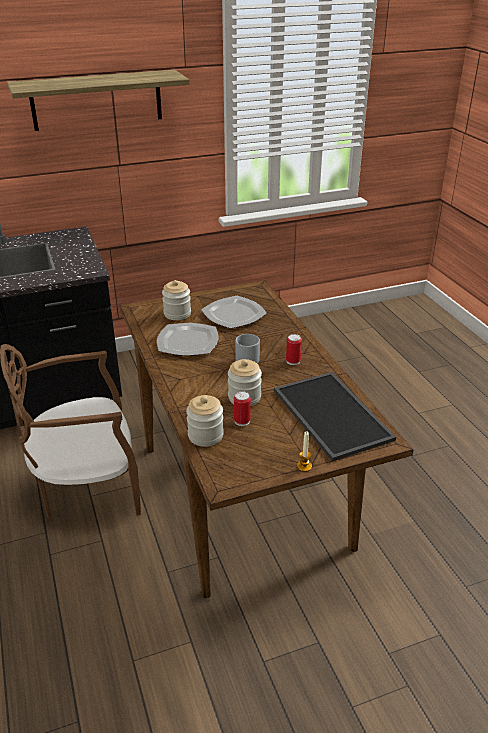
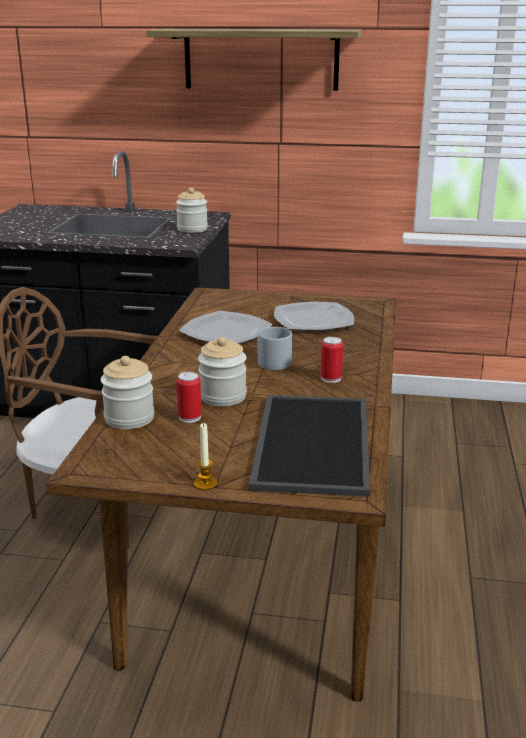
camera: 30 degrees right, 10 degrees down
jar [162,280,191,320] -> jar moved to [176,188,208,233]

